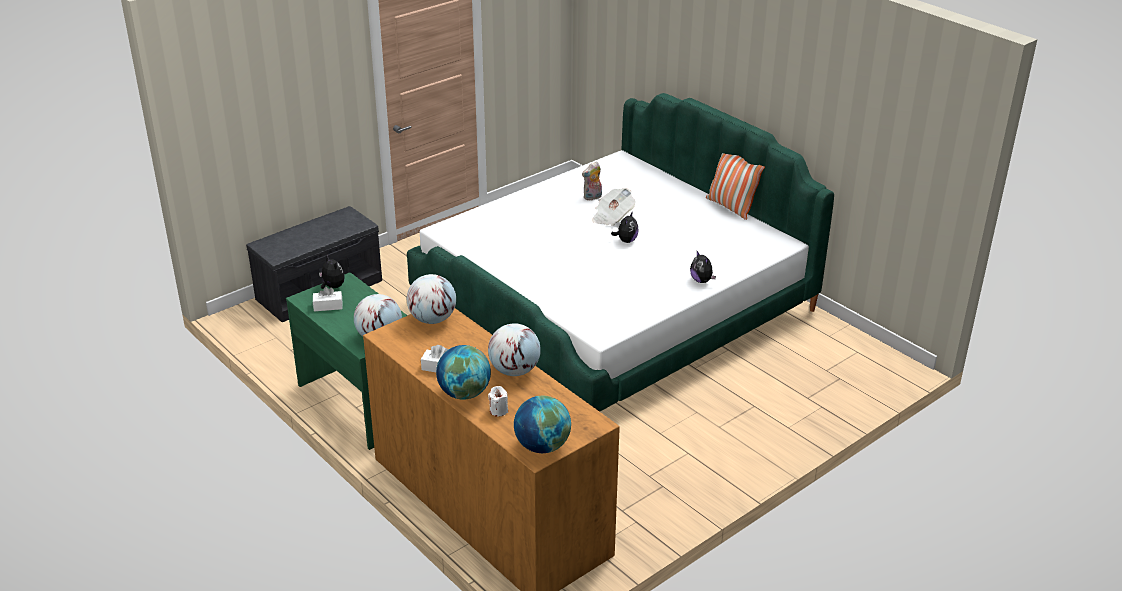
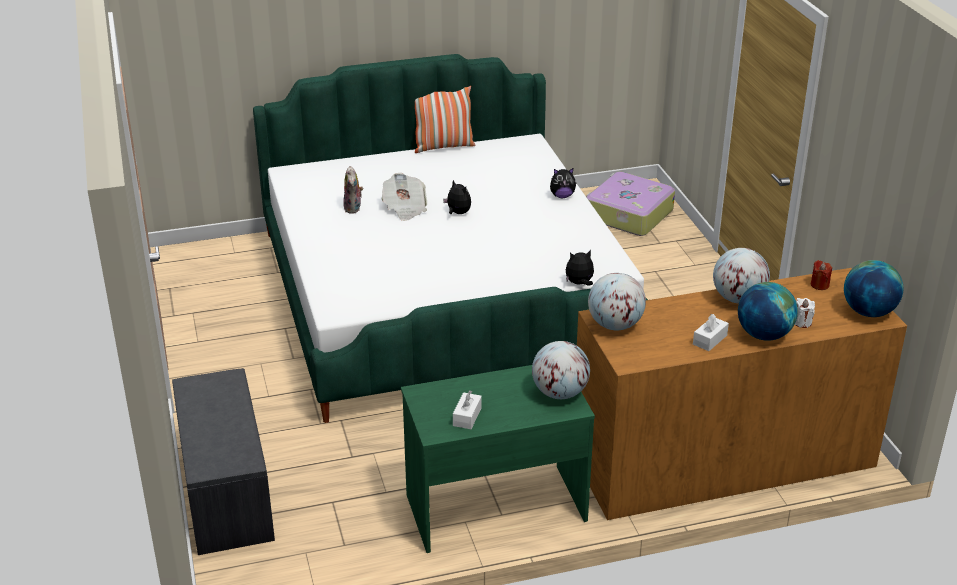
camera: 65 degrees left, 0 degrees up
plush toy [319,255,344,289] -> plush toy moved to [566,250,594,286]
none -> suitcase [586,172,675,236]
none -> red candle [811,260,832,290]

